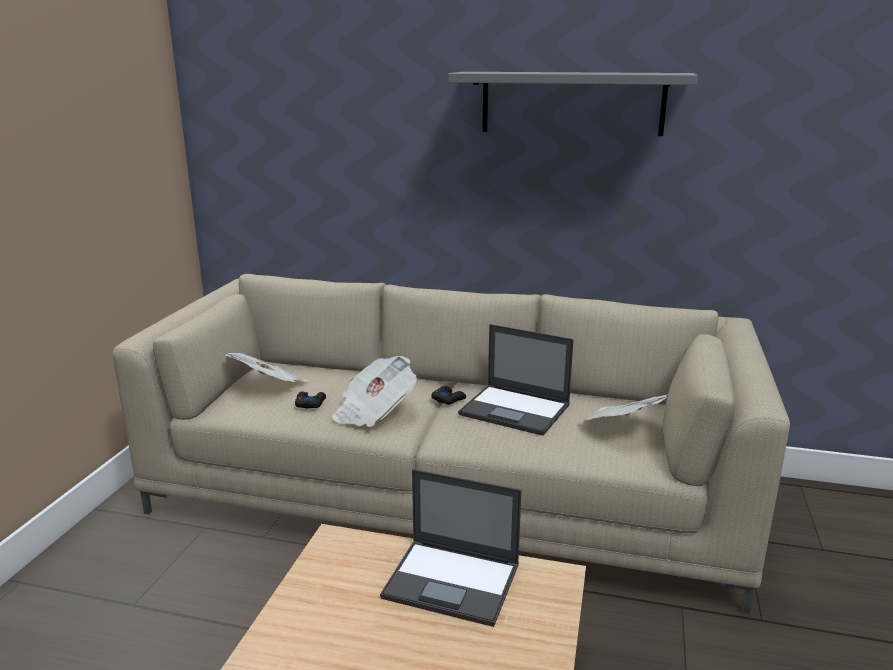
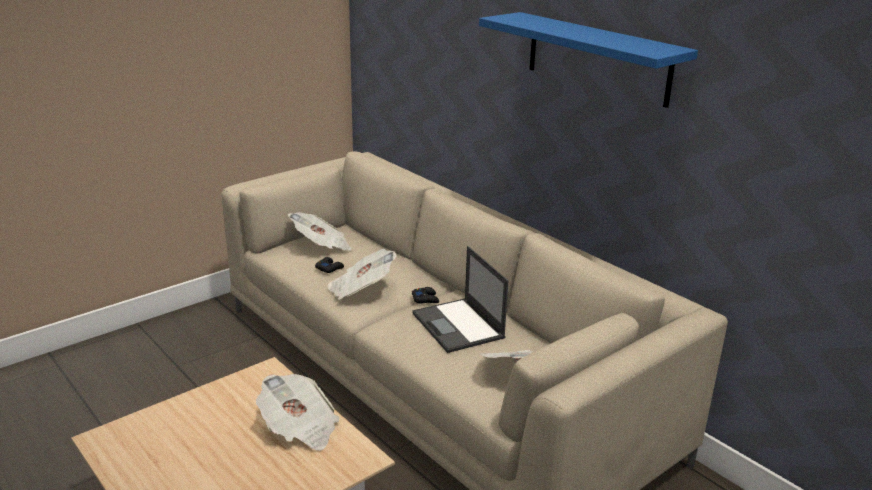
camera: 35 degrees right, 5 degrees up
laptop [380,469,522,627] -> newspaper [256,374,340,451]
grey shelf [448,72,697,136] -> blue shelf [479,12,698,108]

